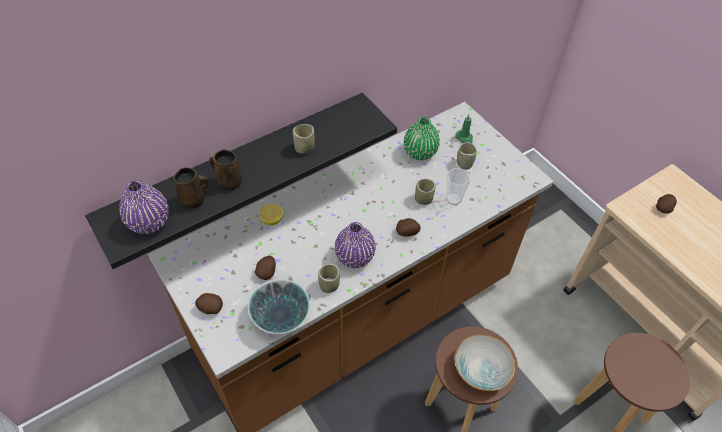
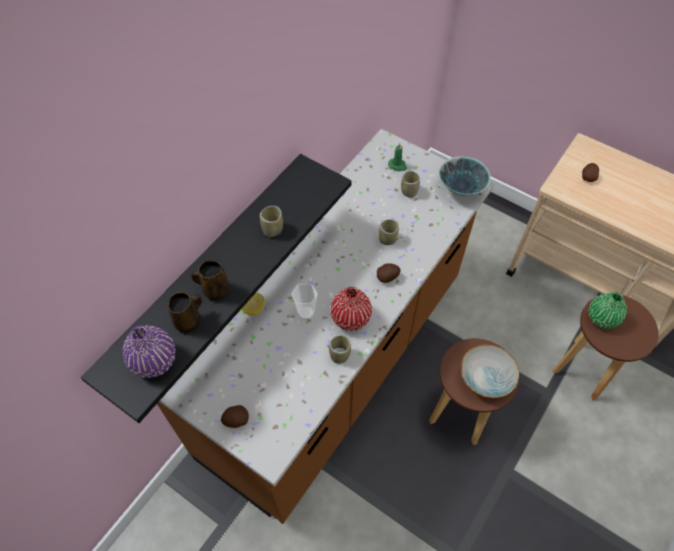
camera: 20 degrees left, 5 degrees up
bowl [248,279,310,334] -> bowl moved to [439,157,491,196]
potato [255,256,276,280] -> none
purple vase [335,222,376,268] -> red vase [330,287,372,331]
green vase [404,117,440,160] -> green vase moved to [589,292,627,329]
cup [446,168,471,205] -> cup moved to [291,284,317,320]

